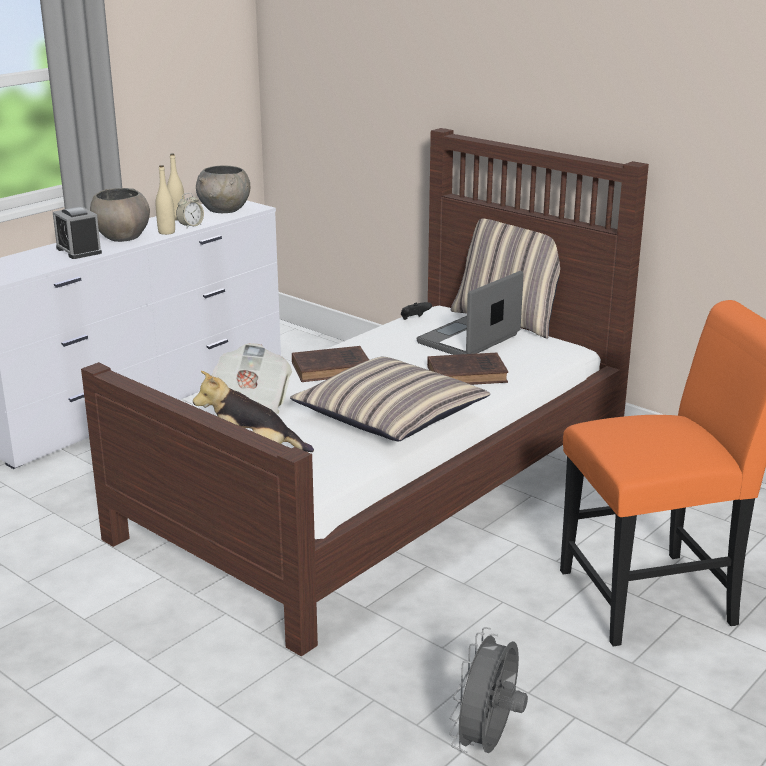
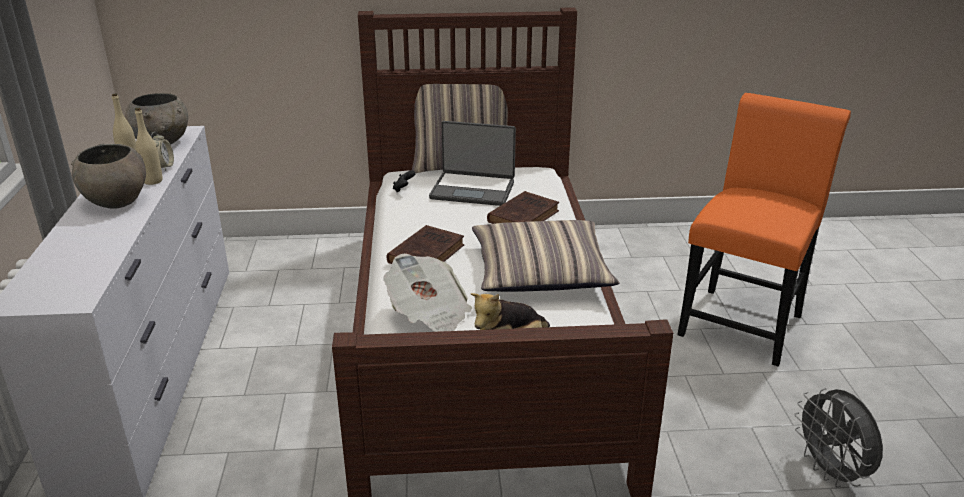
camera: 45 degrees left, 5 degrees up
alarm clock [53,207,102,259] -> none
laptop [417,271,524,355] -> laptop turned 75 degrees counterclockwise [429,121,516,206]

